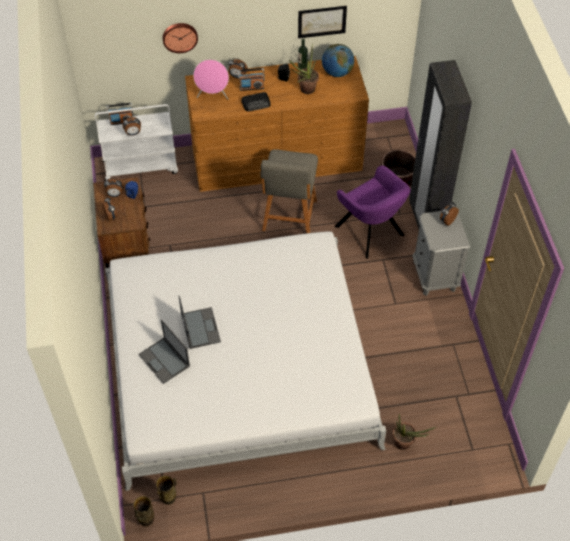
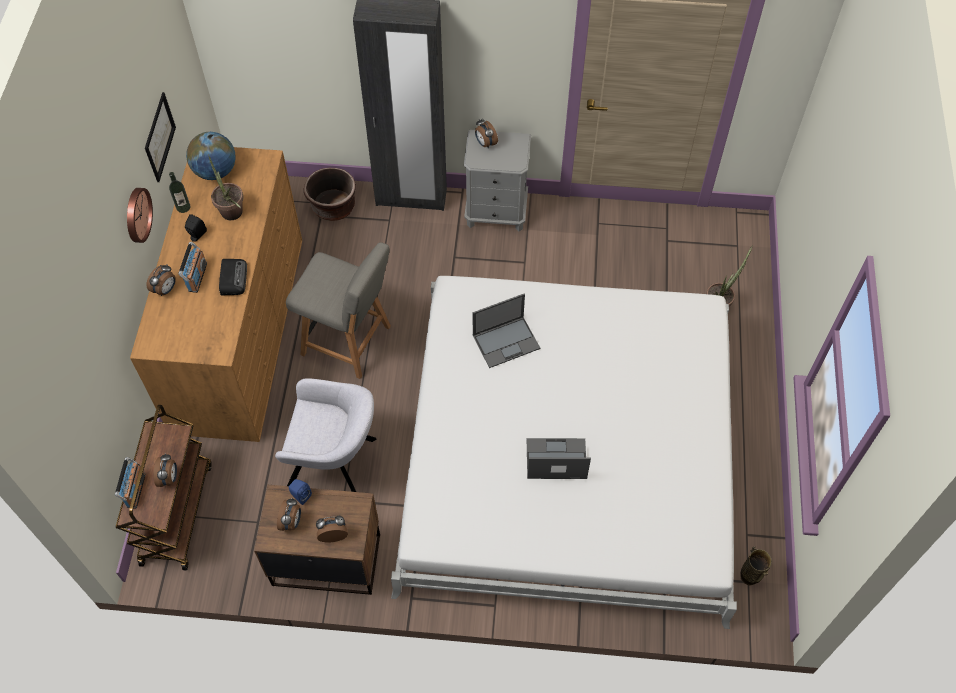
camera: 75 degrees left, 5 degrees up
white cart [95,104,178,181] -> brown cart [116,405,212,570]
vase [134,496,154,527] -> none
laptop [138,320,190,384] -> laptop moved to [473,294,540,368]
wall clock [163,23,198,53] -> wall clock moved to [127,188,153,243]
pink speaker [193,60,229,100] -> none
purple armchair [335,165,411,259] -> none
none -> grey armchair [275,378,376,492]

